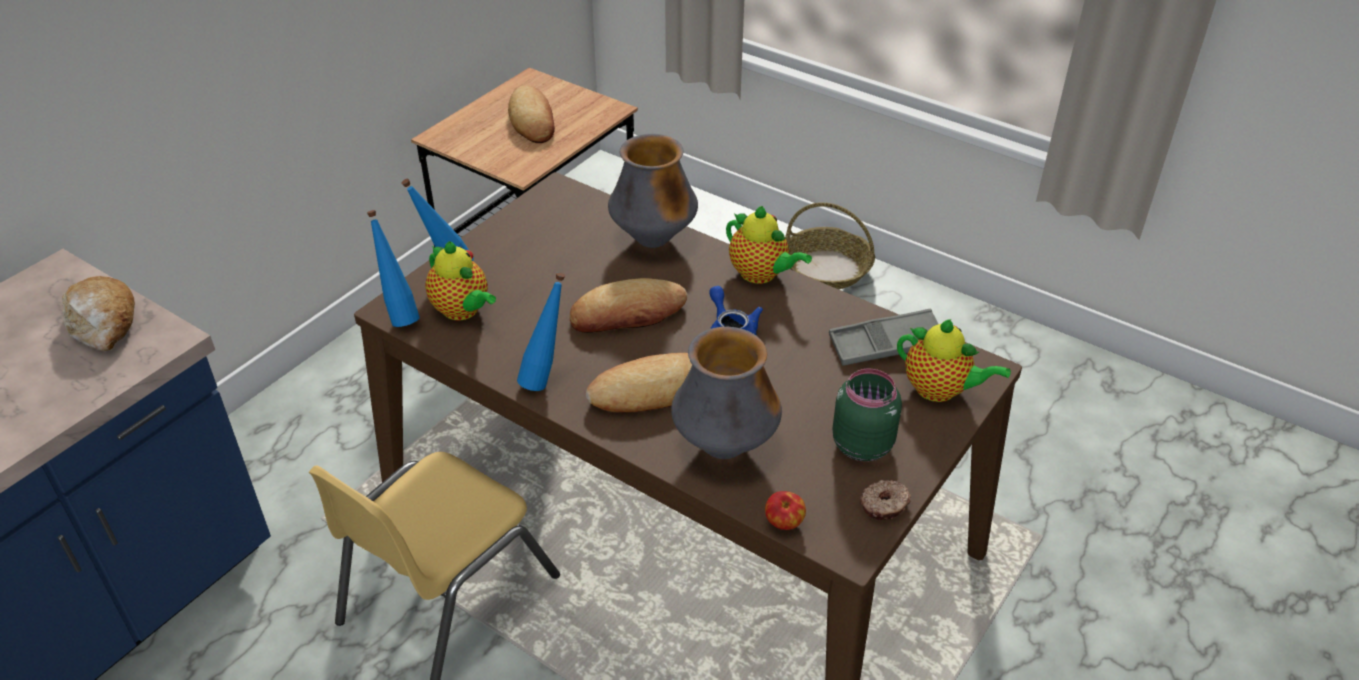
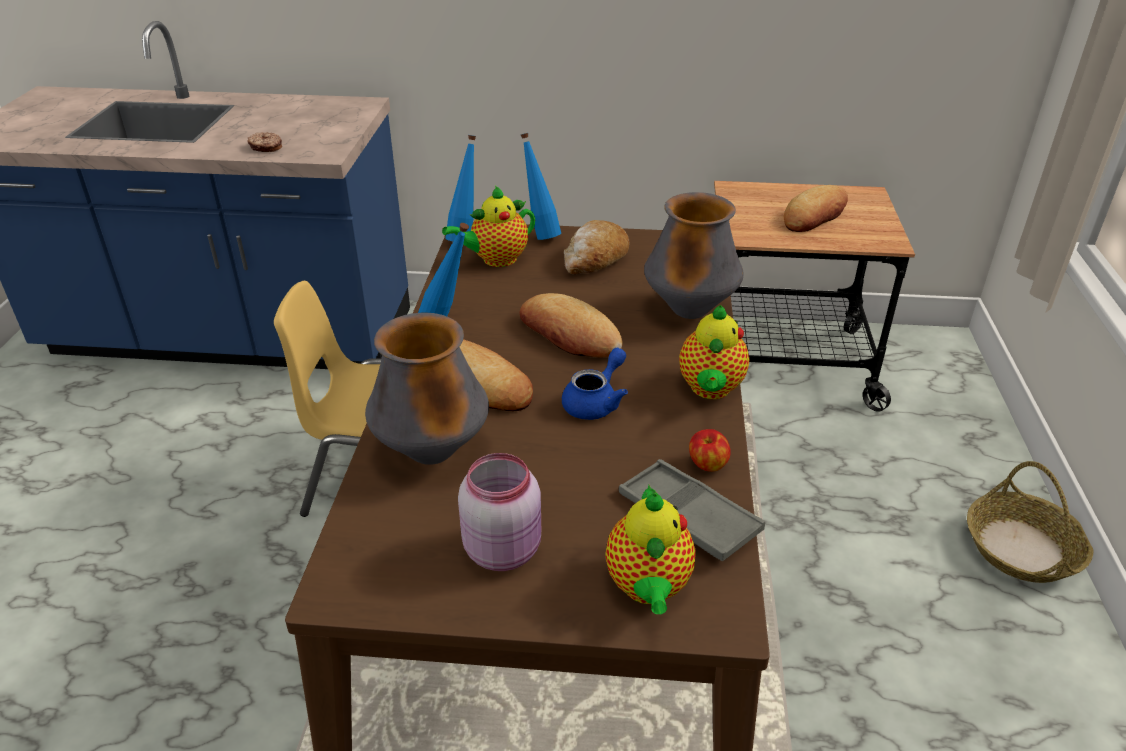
camera: 60 degrees right, 5 degrees down
bread [62,276,135,351] -> bread moved to [564,220,630,274]
teapot [425,241,496,320] -> teapot turned 45 degrees clockwise [442,186,535,267]
apple [765,491,806,530] -> apple moved to [689,429,731,472]
green jar [832,369,902,461] -> pink jar [458,453,541,571]
donut [860,480,911,520] -> donut moved to [248,132,282,152]

